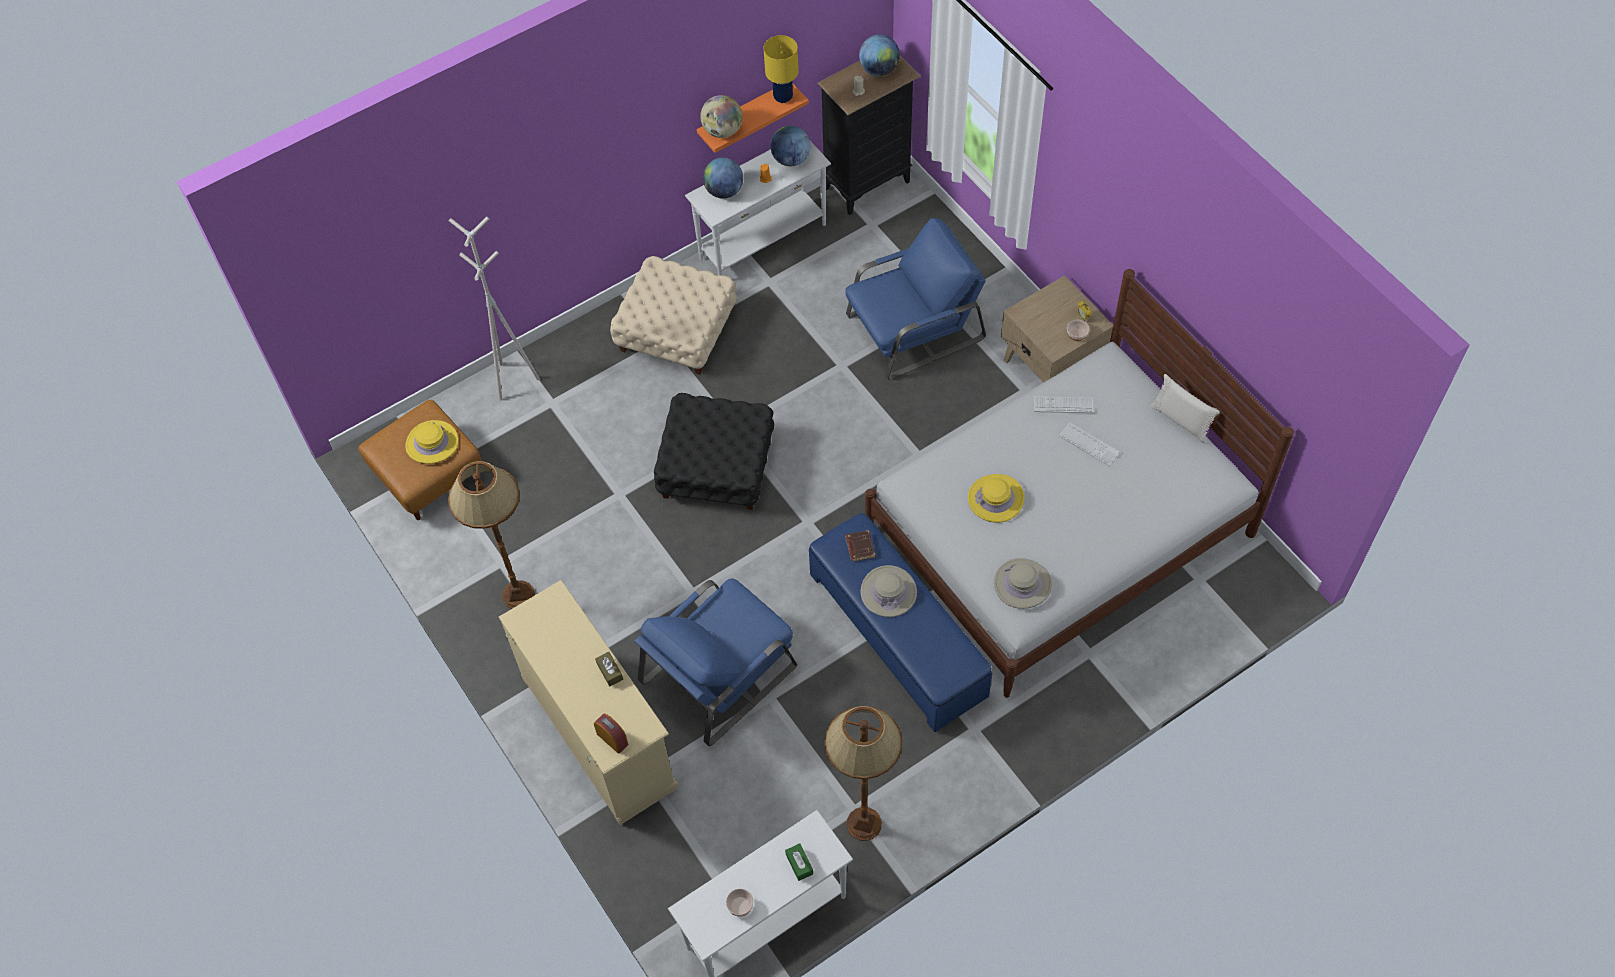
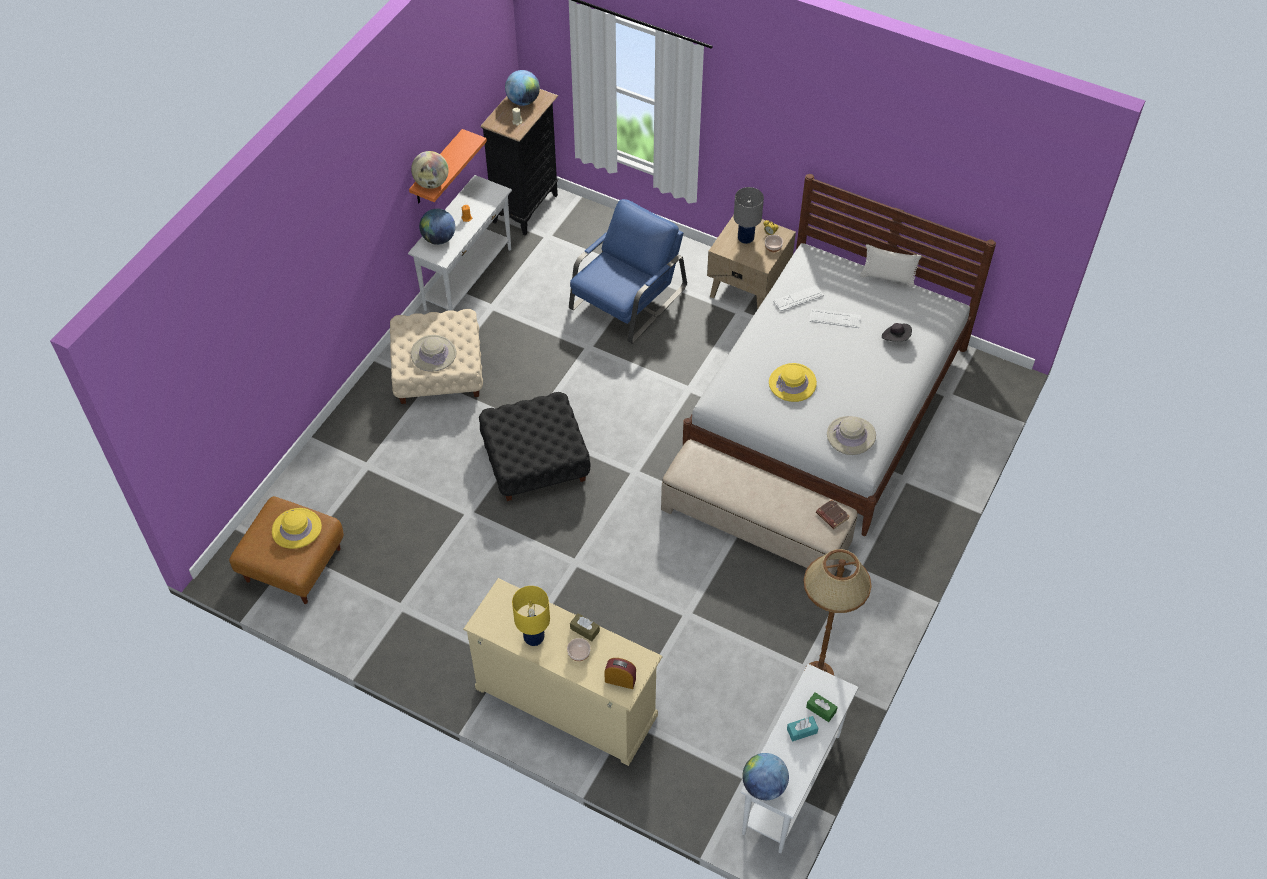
camera: 30 degrees left, 5 degrees down
brown floor lamp [448,461,535,609] -> none
grey clothes rack [449,217,540,401] -> none
blue armchair [634,578,797,746] -> none
bowl [726,889,753,917] -> bowl moved to [567,638,591,661]
yellow table lamp [764,35,799,103] -> yellow table lamp moved to [512,586,550,646]
globe [770,126,810,166] -> globe moved to [742,753,789,800]
blue bench [809,513,992,732] -> beige bench [661,439,857,575]
brown book [845,530,875,562] -> brown book moved to [816,499,849,529]
beige hat [861,565,917,617] -> beige hat moved to [411,335,456,372]
none -> grey table lamp [734,187,764,244]
none -> turquoise tissue box [787,716,818,741]
none -> black hat [882,323,912,341]

